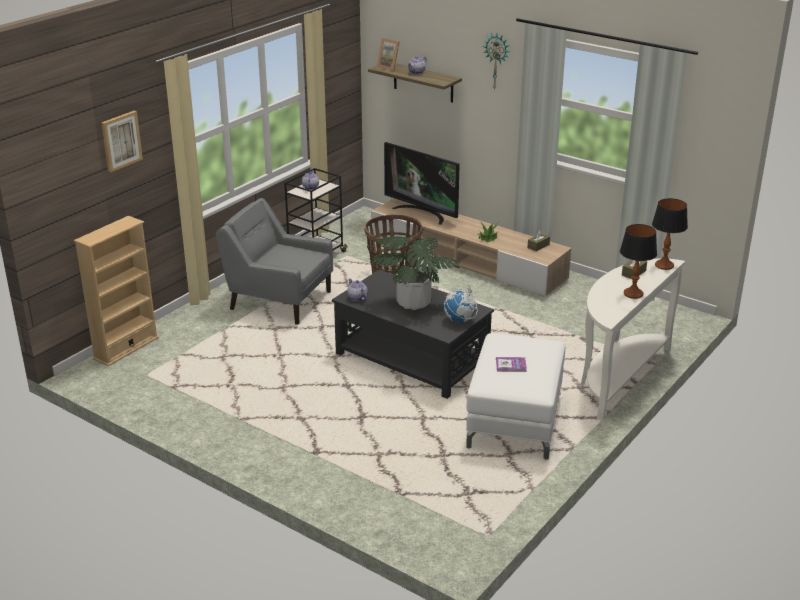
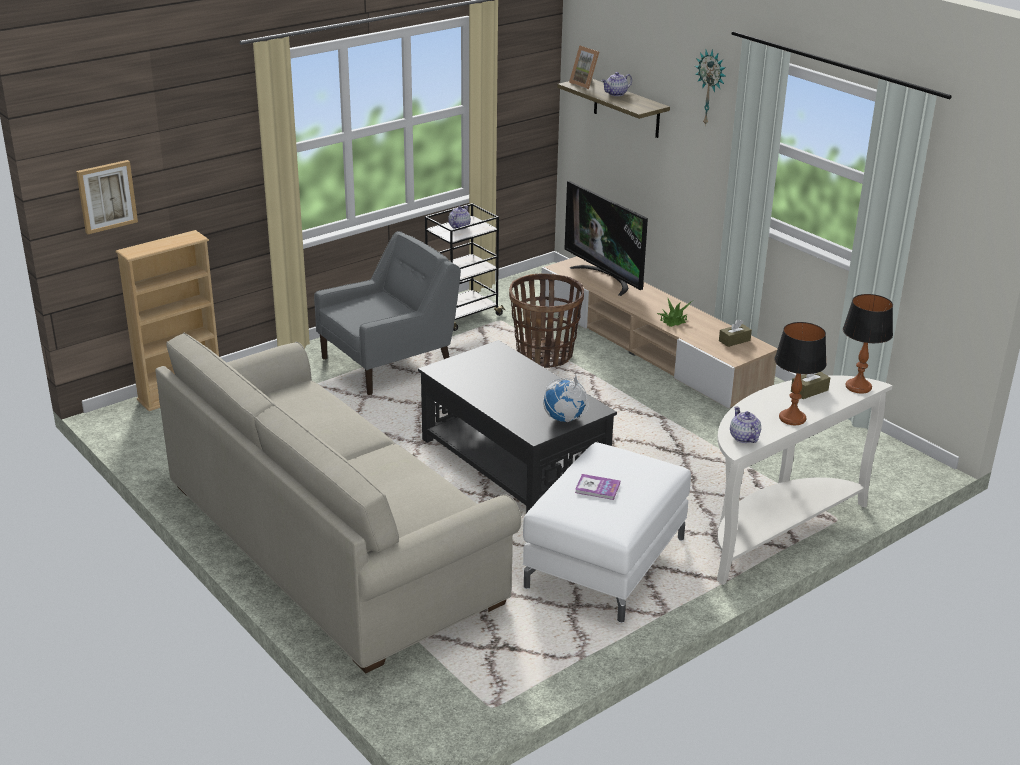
camera: 15 degrees right, 0 degrees up
picture [101,111,143,172] -> picture moved to [76,160,138,234]
grey armchair [216,198,333,325] -> grey armchair turned 105 degrees clockwise [314,231,461,395]
teapot [347,279,368,301] -> teapot moved to [730,406,761,443]
potted plant [372,236,461,310] -> none
none -> beige sofa [156,333,522,673]

